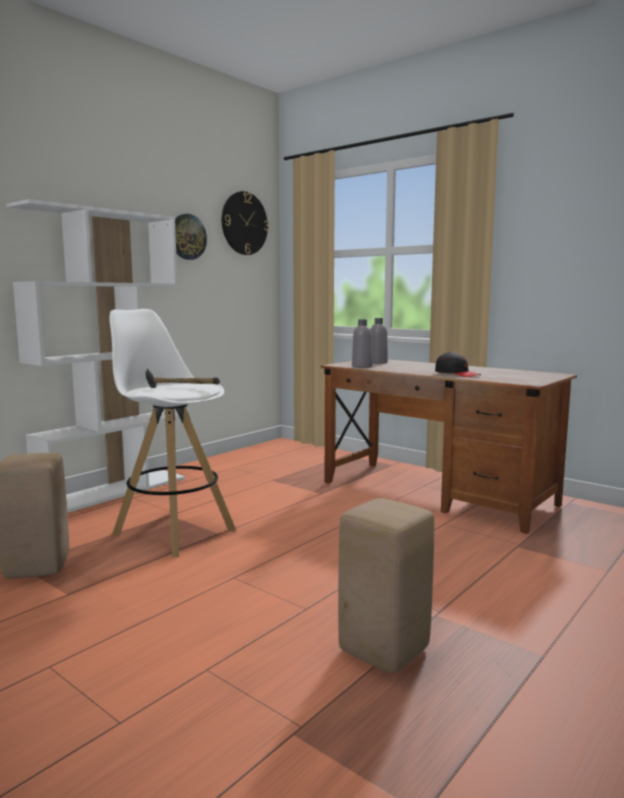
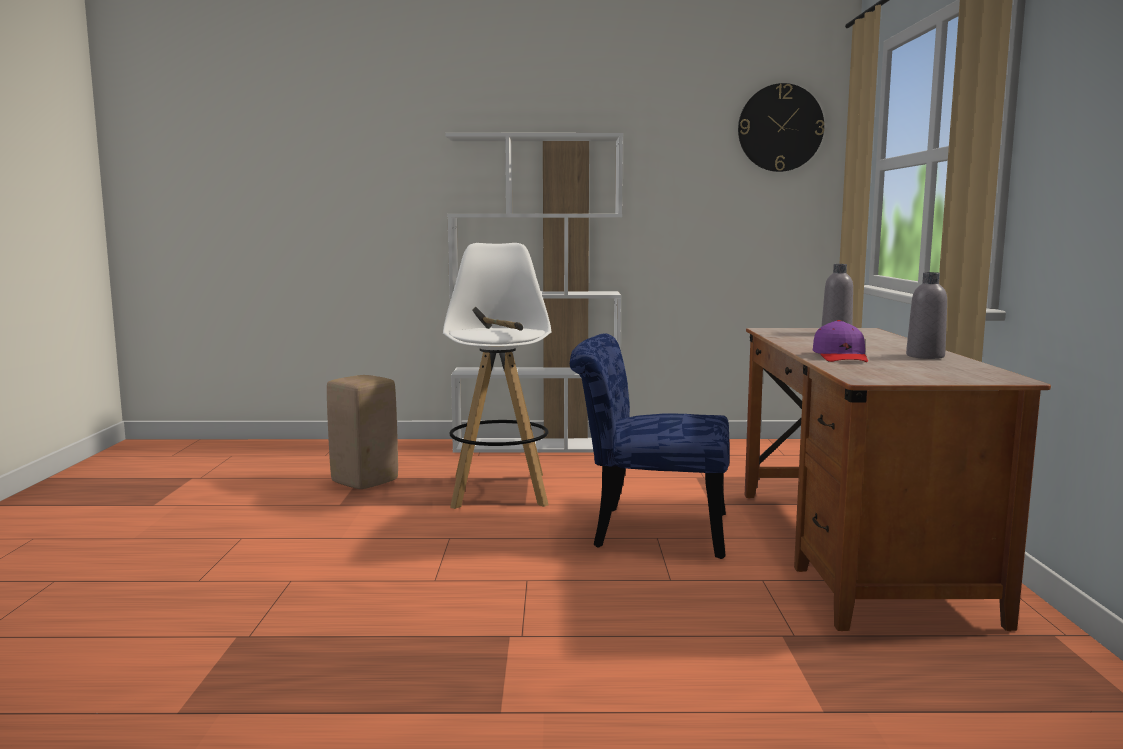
camera: 50 degrees right, 0 degrees up
wall clock [175,214,207,260] -> none
beige stool [338,498,434,673] -> none
grey bottle [352,319,372,368] -> grey bottle moved to [906,272,947,359]
black cap [435,352,481,377] -> purple cap [813,320,868,362]
none -> blue chair [570,333,730,559]

